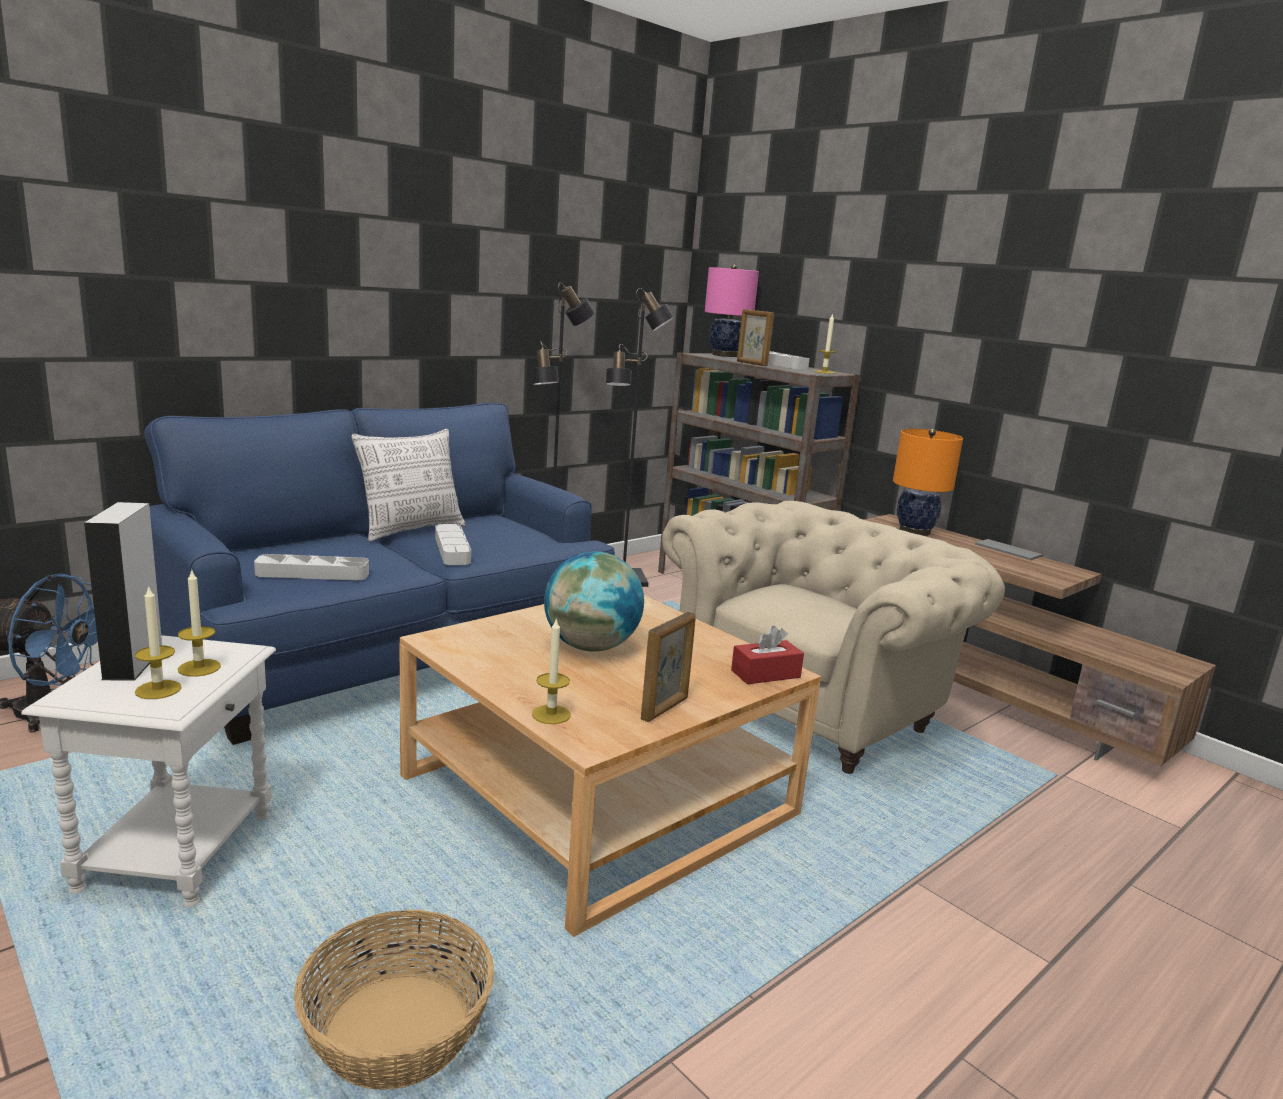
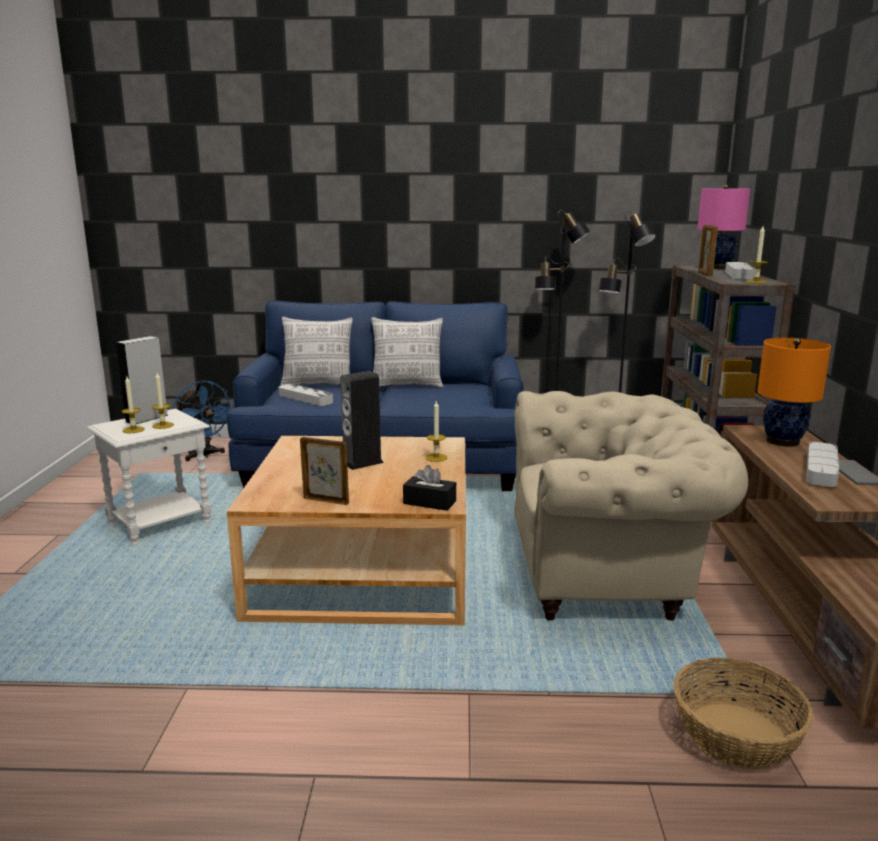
camera: 45 degrees right, 0 degrees up
basket [294,909,494,1090] -> basket moved to [674,658,814,770]
grey tray [435,524,471,565] -> grey tray moved to [806,442,839,487]
candle [532,617,571,724] -> candle moved to [425,401,447,462]
globe [544,551,644,652] -> speaker [340,371,384,470]
picture frame [641,612,696,722] -> picture frame turned 150 degrees counterclockwise [300,437,349,505]
red tissue box [731,625,804,684] -> black tissue box [403,465,456,511]
none -> pillow [280,317,353,386]

